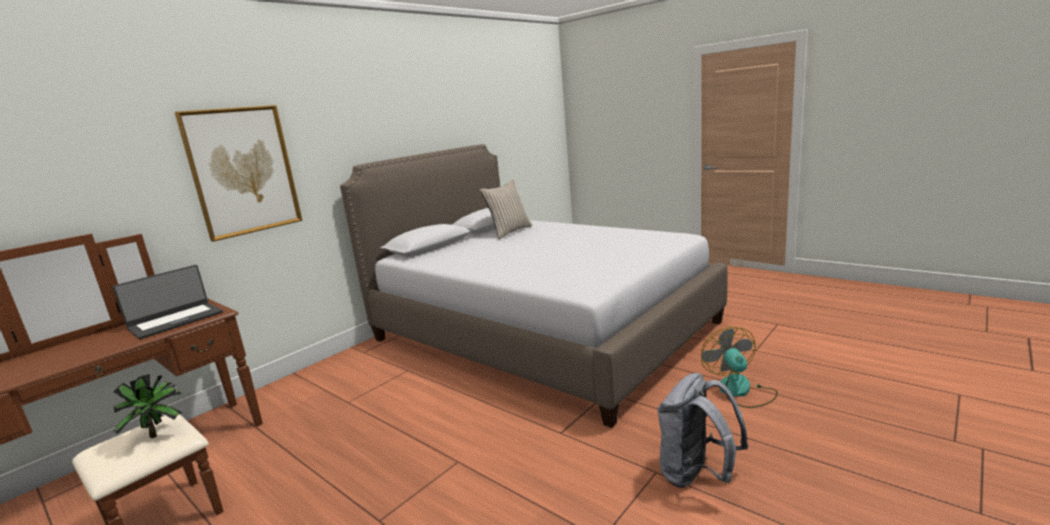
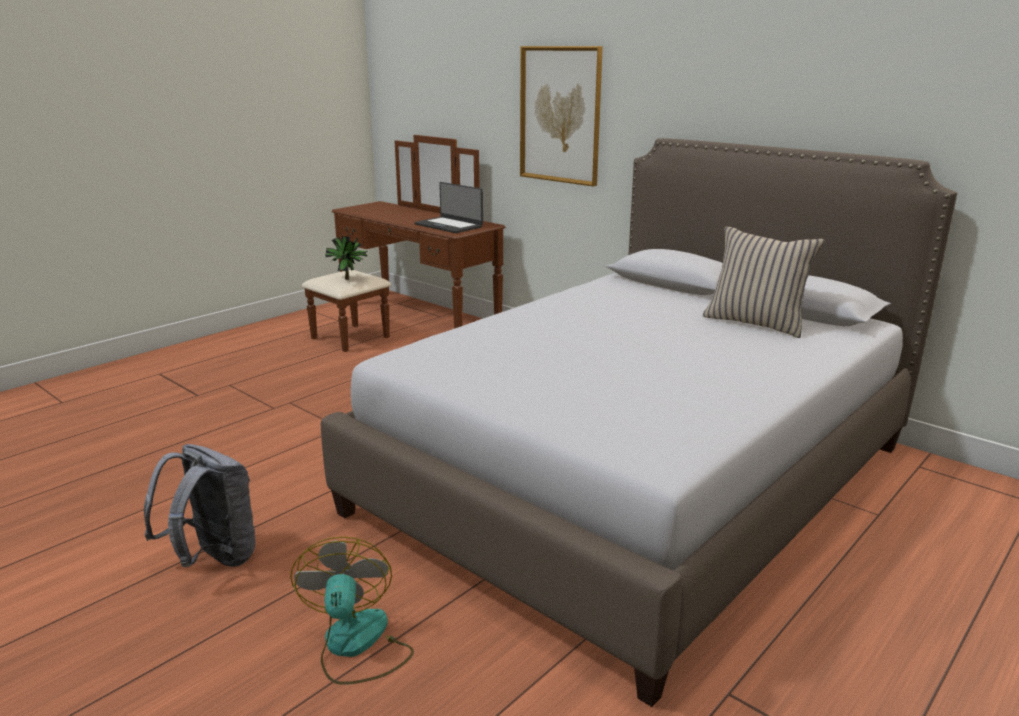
camera: 90 degrees right, 5 degrees up
fan [701,327,778,408] -> fan turned 90 degrees counterclockwise [290,537,414,685]

